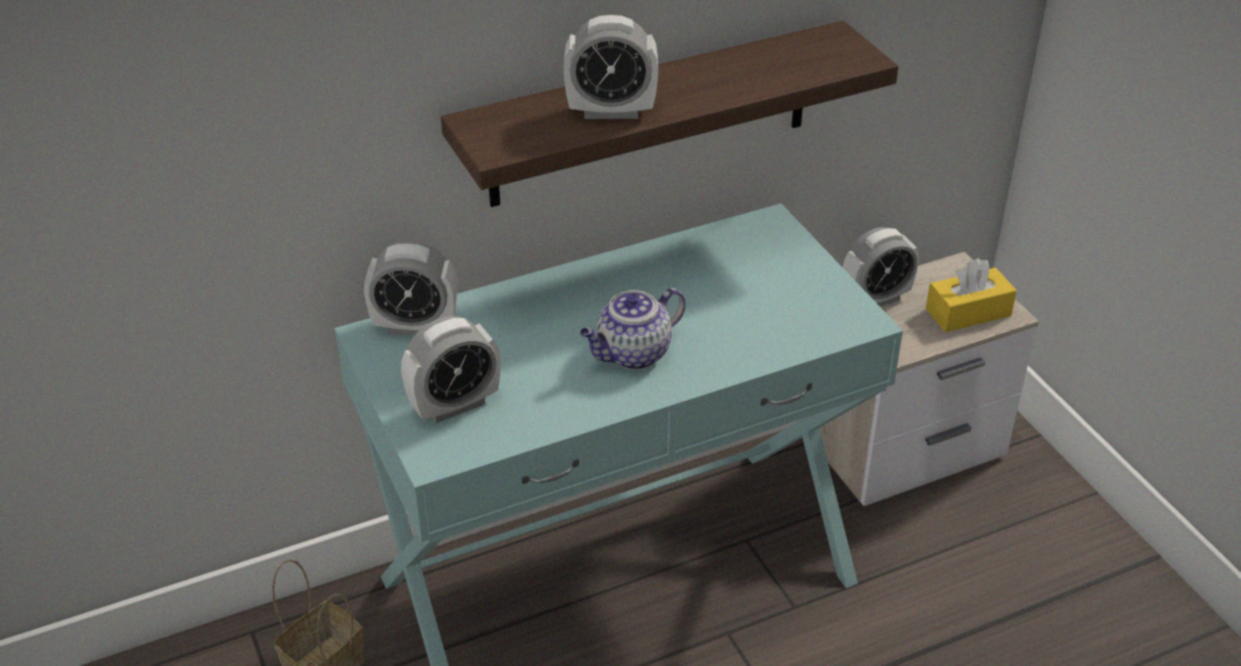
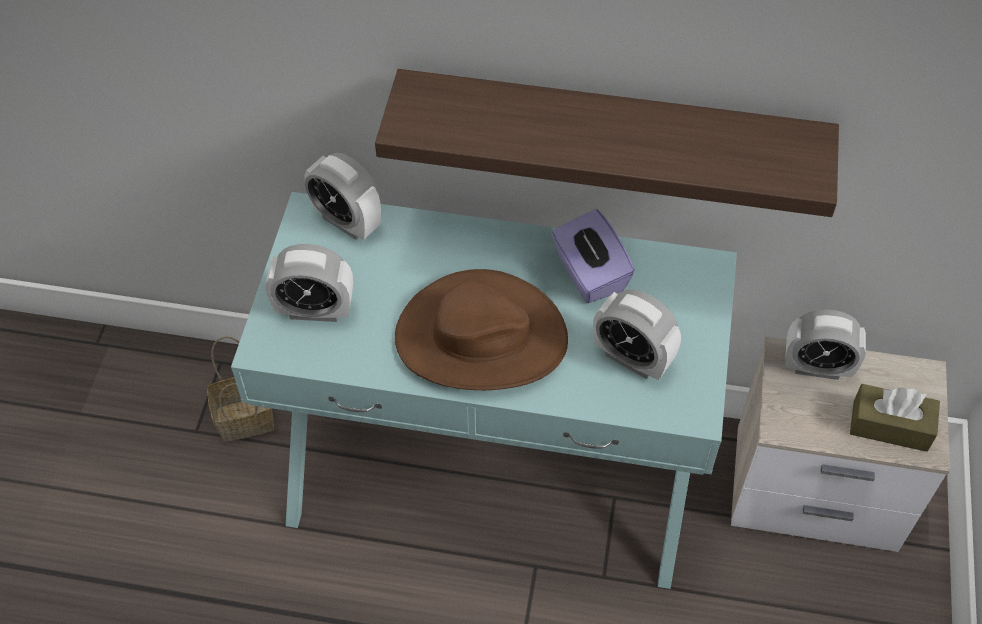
camera: 35 degrees right, 15 degrees up
alarm clock [564,15,658,119] -> alarm clock moved to [593,290,681,380]
teapot [580,288,686,370] -> brown hat [395,269,568,390]
yellow tissue box [926,258,1017,332] -> brown tissue box [850,384,940,452]
none -> purple tissue box [551,209,635,303]

